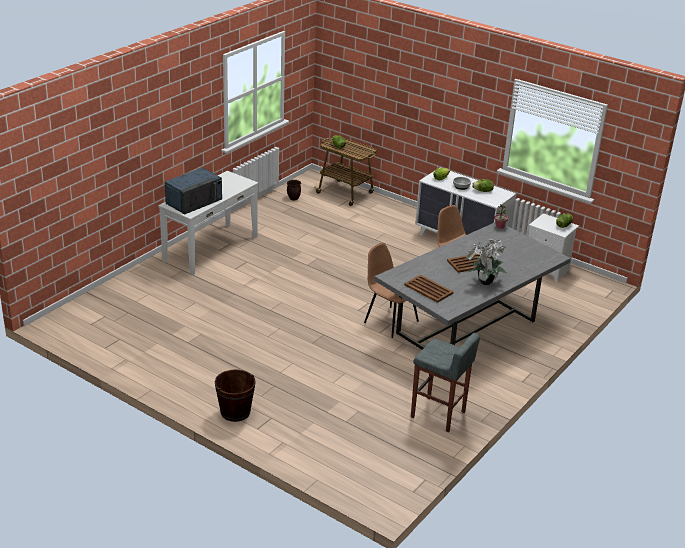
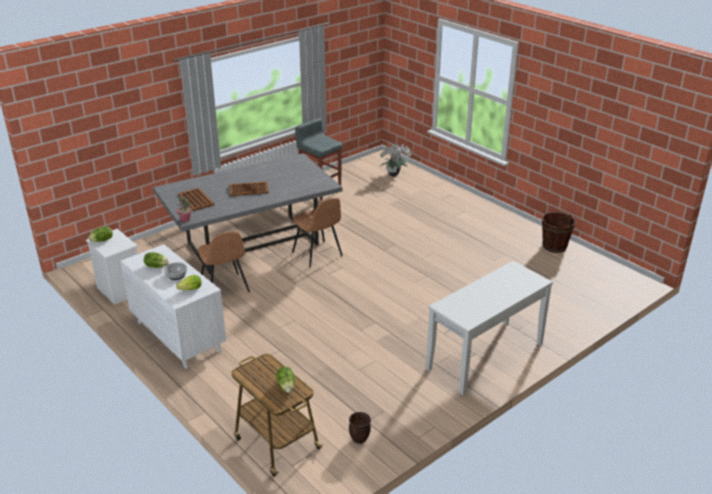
camera: 165 degrees left, 0 degrees up
blue microwave [165,168,222,214] -> none
brown bucket [215,369,256,422] -> brown bucket moved to [542,212,576,253]
brown tray [405,275,453,303] -> brown tray moved to [178,188,215,211]
potted plant [465,239,507,285] -> potted plant moved to [379,143,413,176]

